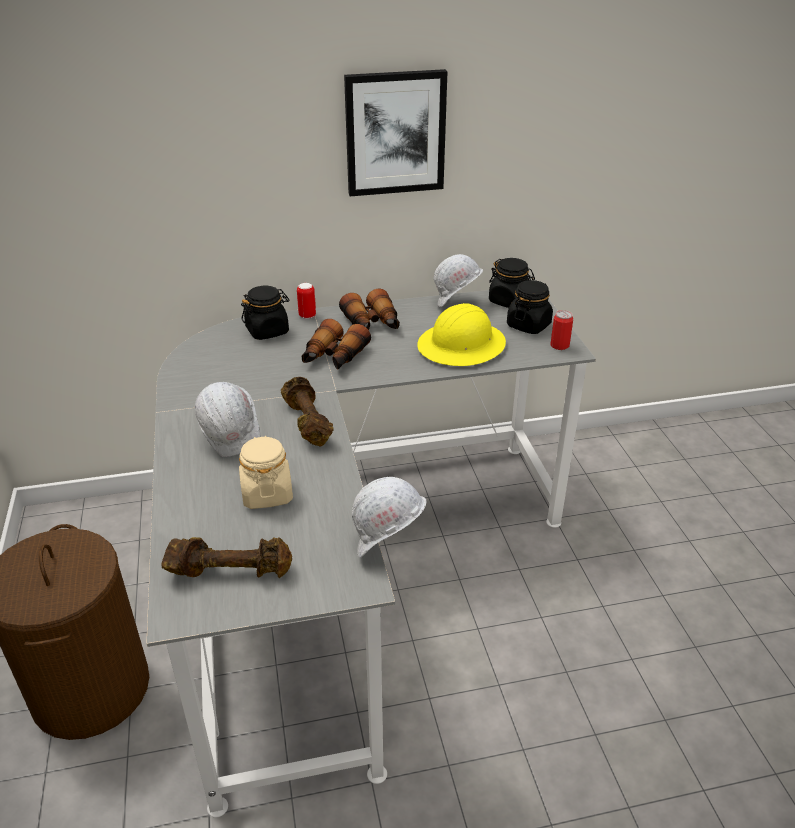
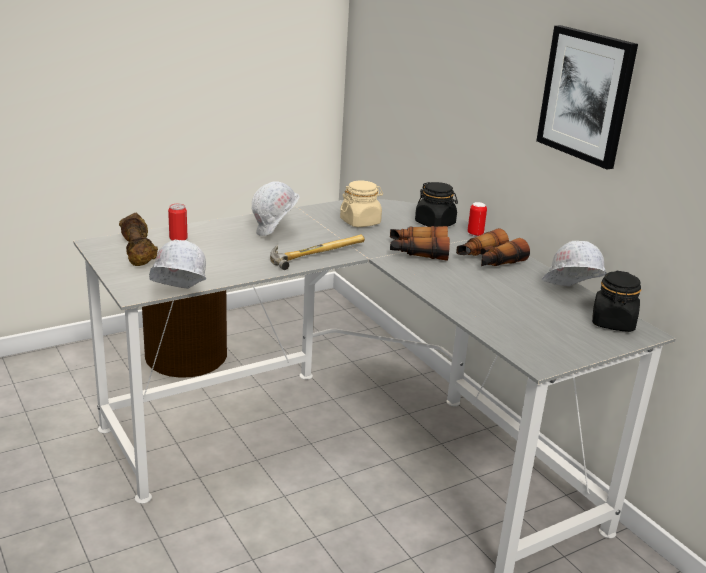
camera: 70 degrees right, 10 degrees down
beige jar [239,436,293,509] -> beige jar moved to [340,181,383,227]
brown dumbbell [281,377,334,446] -> hammer [270,234,365,270]
yellow hard hat [417,303,506,366] -> none
black jar [507,280,553,334] -> none
can [551,310,573,350] -> can moved to [168,204,188,241]

